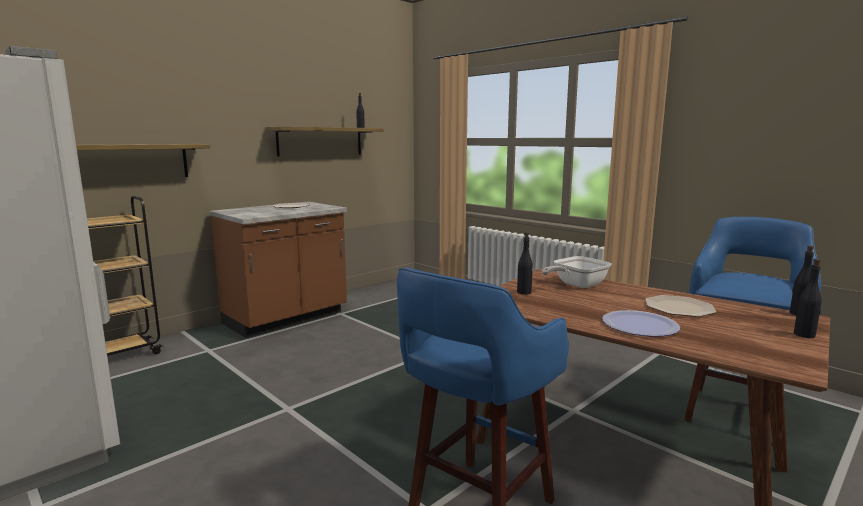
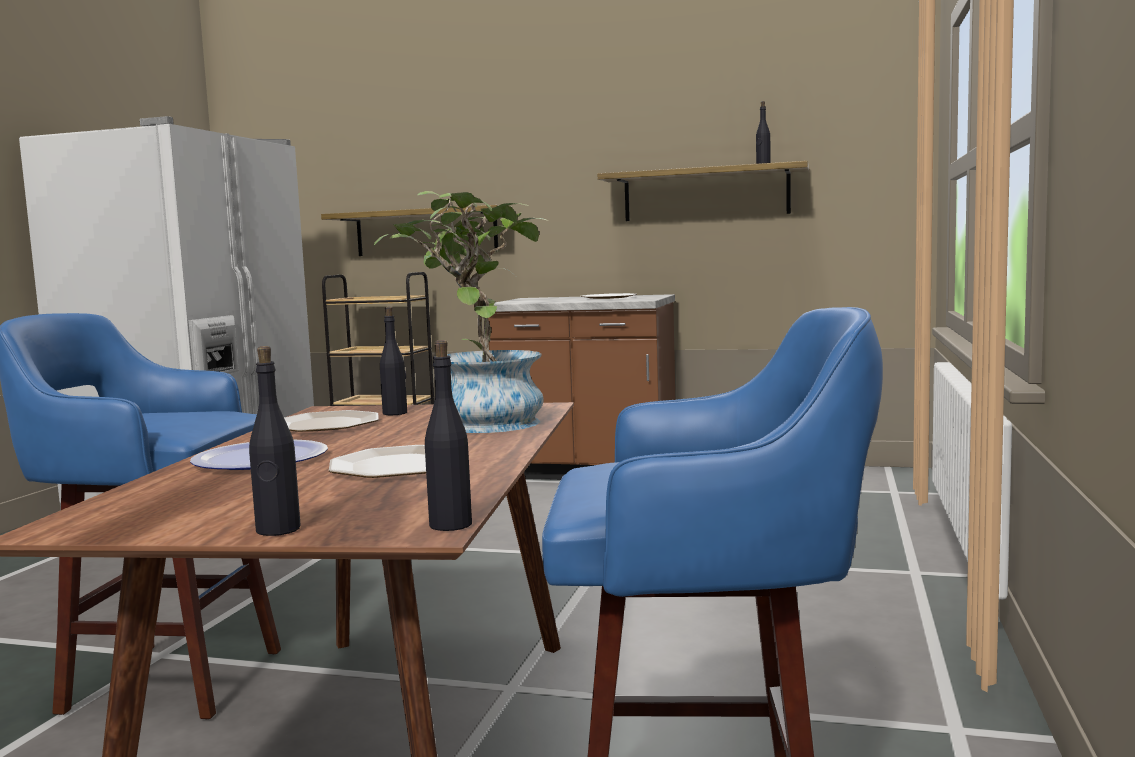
camera: 60 degrees right, 5 degrees down
frying pan [542,256,612,288] -> potted plant [374,191,549,433]
none -> plate [284,410,378,432]

